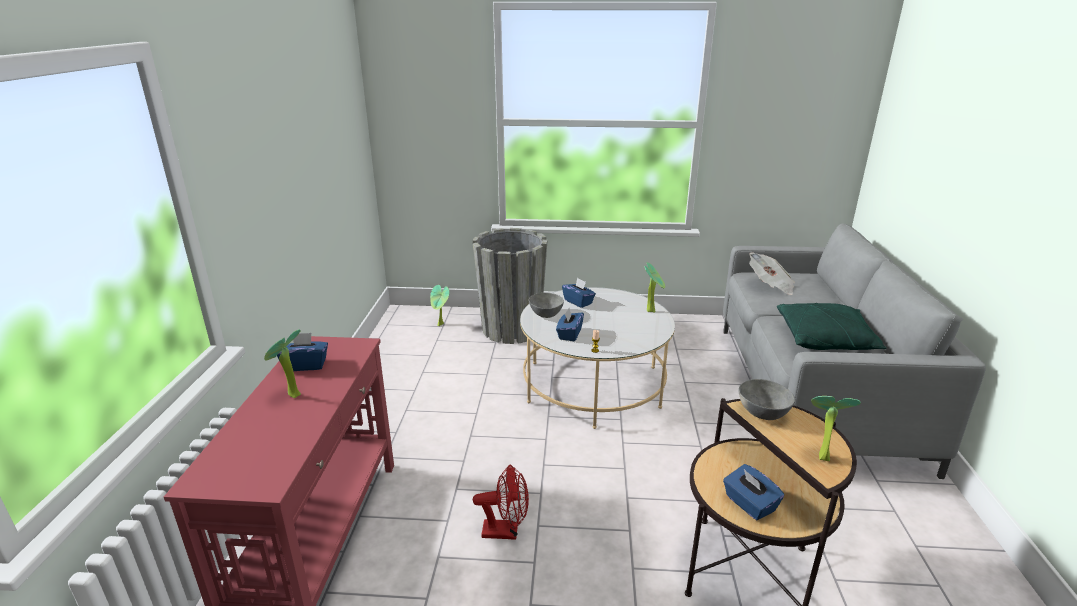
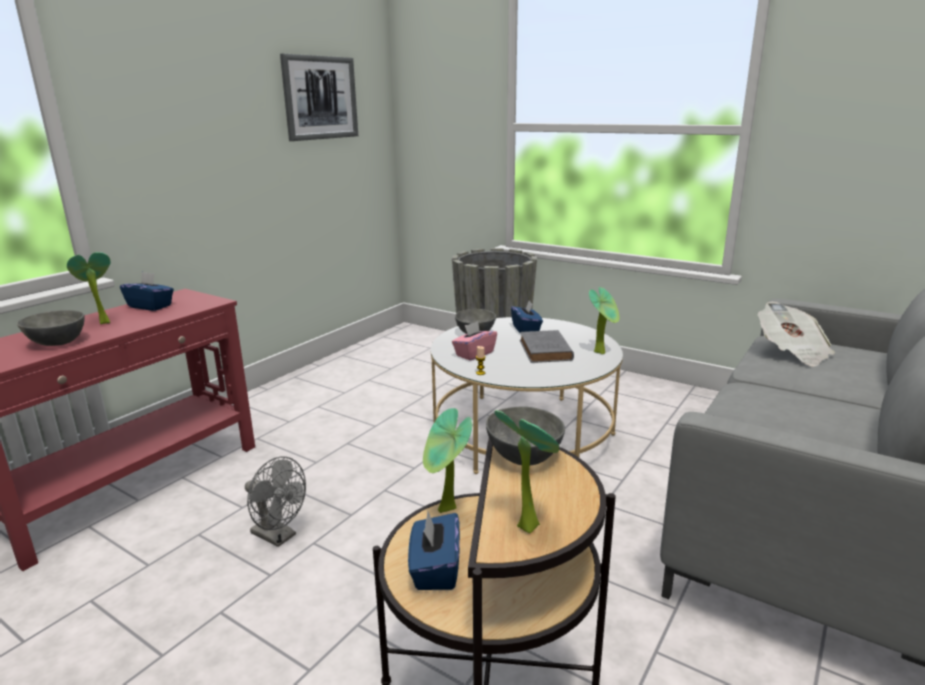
camera: 30 degrees right, 5 degrees down
potted plant [430,285,449,326] -> potted plant moved to [423,408,472,513]
red fan [473,465,529,540] -> grey fan [245,456,306,547]
blue tissue box [556,308,584,341] -> pink tissue box [452,321,497,361]
green pillow [777,303,887,350] -> none
none -> grey bowl [17,310,85,346]
none -> picture [280,54,358,141]
none -> grey book [520,330,574,363]

